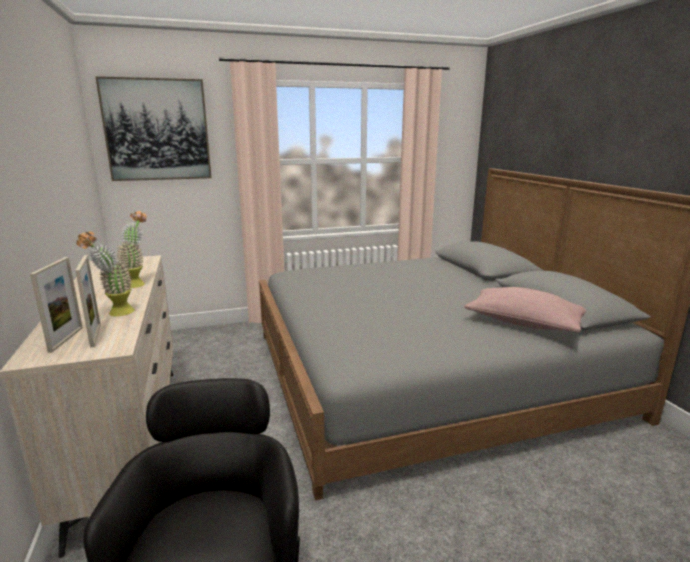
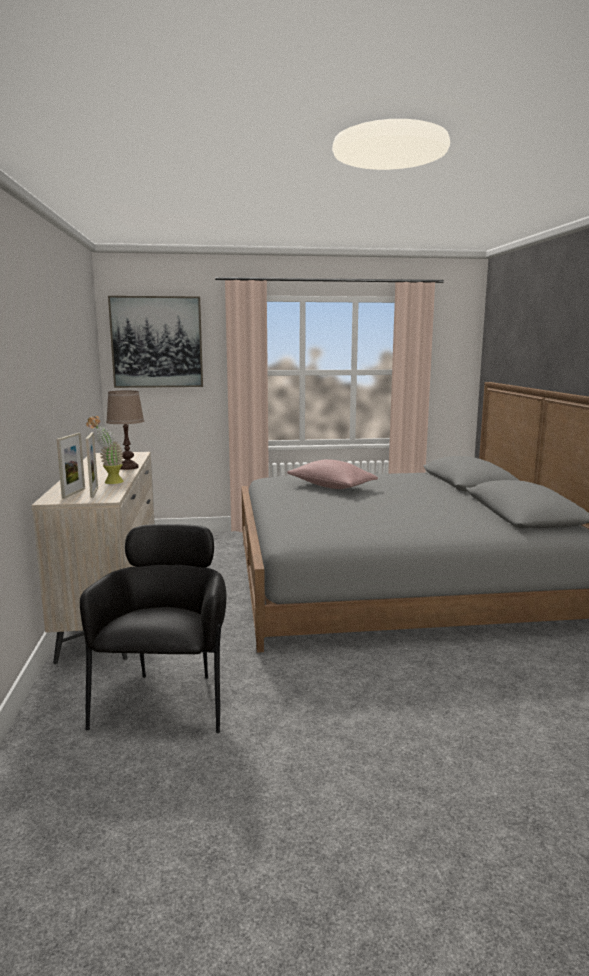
camera: 10 degrees right, 5 degrees down
potted plant [116,211,147,288] -> brown table lamp [106,390,144,470]
pink pillow [464,287,586,332] -> pink pillow moved to [287,459,378,489]

